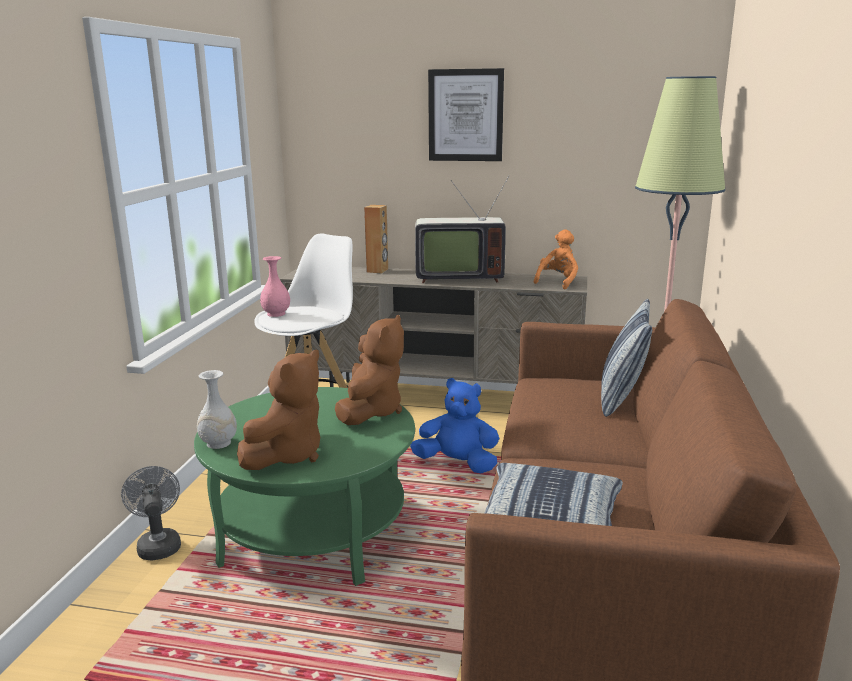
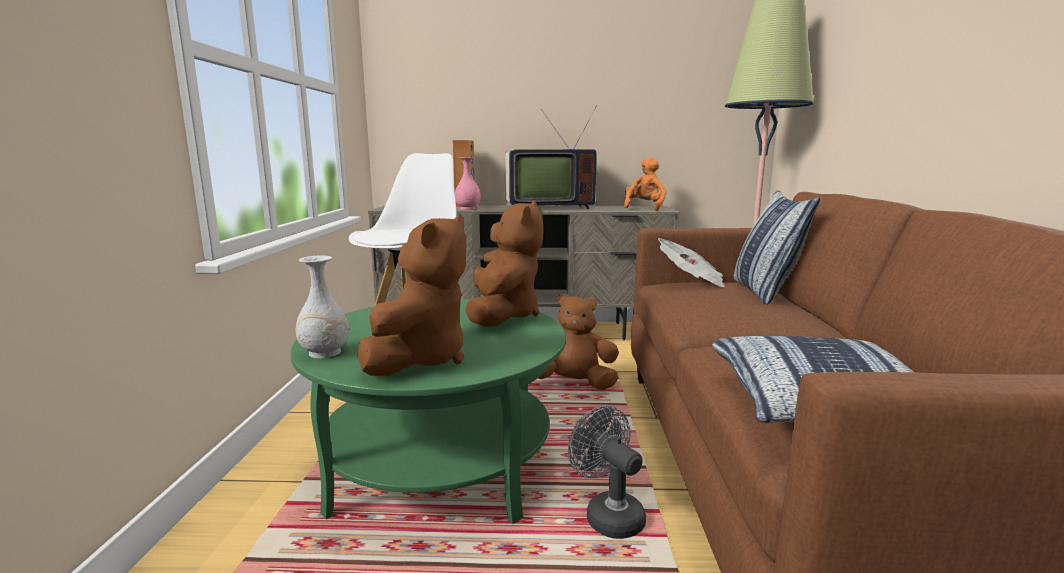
camera: 10 degrees left, 5 degrees down
grey fan [121,466,181,561] -> grey fan moved to [568,406,646,539]
pink vase [260,256,290,317] -> pink vase moved to [455,158,481,210]
blue plush toy [410,378,499,473] -> brown plush toy [538,293,619,390]
picture [428,68,504,161] -> none
none -> newspaper [658,238,725,288]

